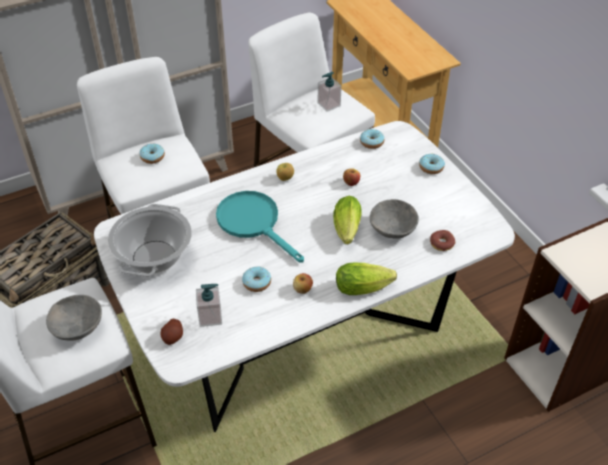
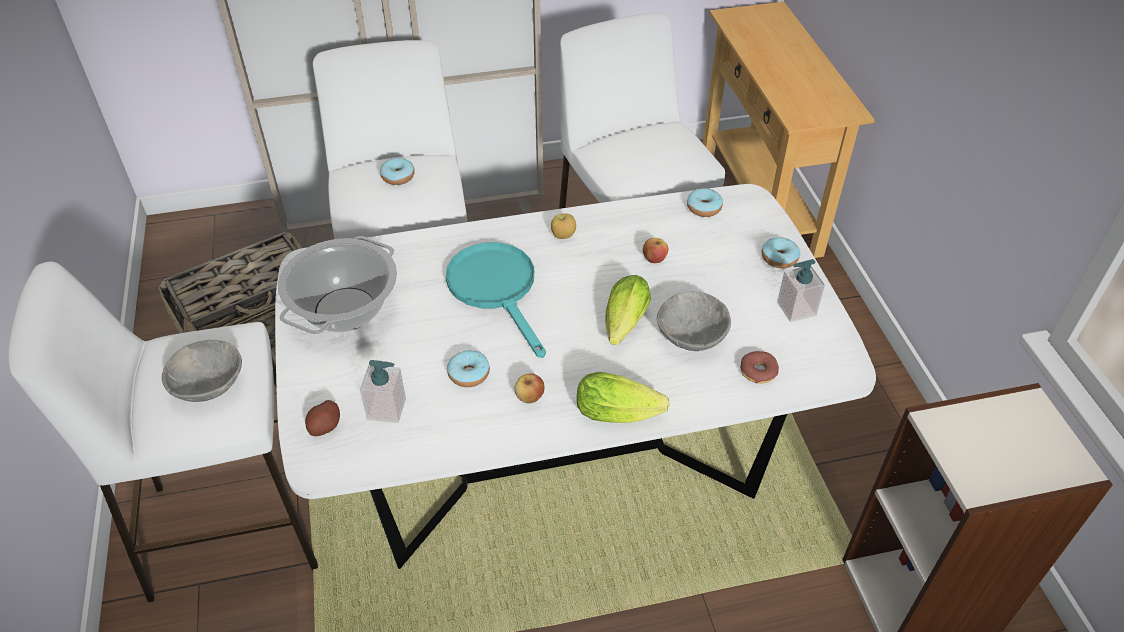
camera: 15 degrees right, 0 degrees up
soap dispenser [318,72,342,112] -> soap dispenser moved to [777,259,825,322]

